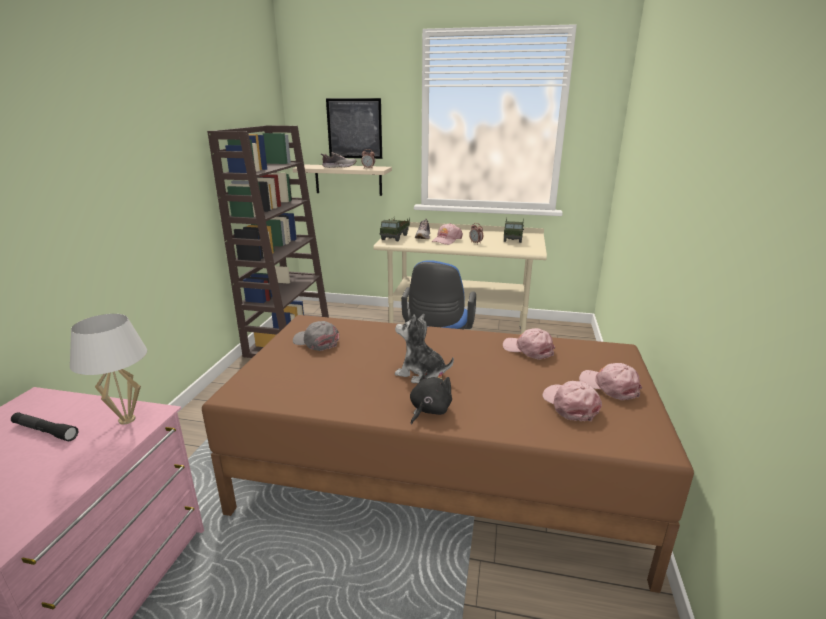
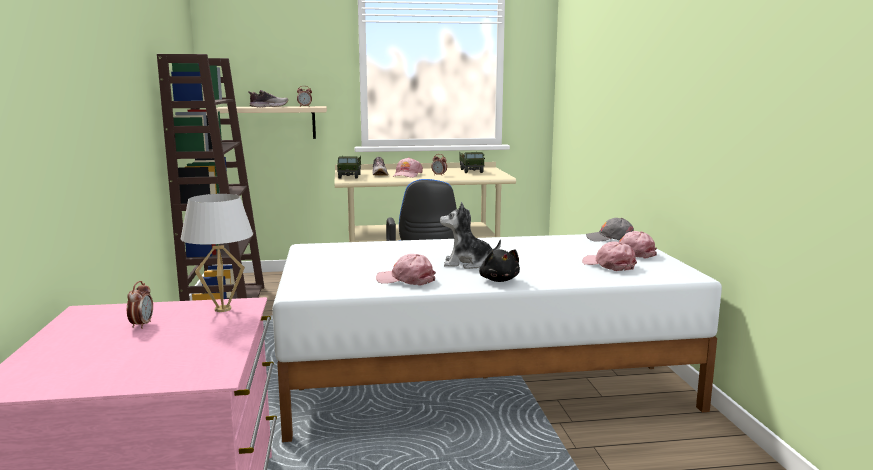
camera: 20 degrees left, 10 degrees down
black flashlight [11,412,78,441] -> alarm clock [127,281,153,329]
brown bed [202,315,694,593] -> white bed [272,234,722,442]
grey cap [293,321,339,351] -> grey cap moved to [586,218,634,242]
picture [326,98,382,159] -> none
black plush toy [410,370,452,425] -> black plush toy turned 150 degrees clockwise [479,249,520,282]
pink cap [503,328,555,360] -> pink cap moved to [376,254,436,286]

